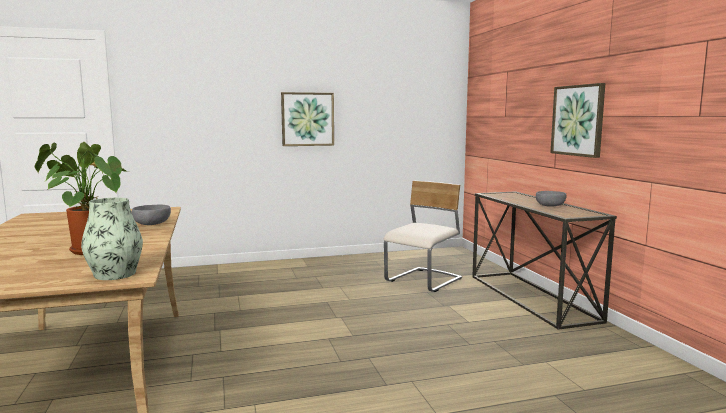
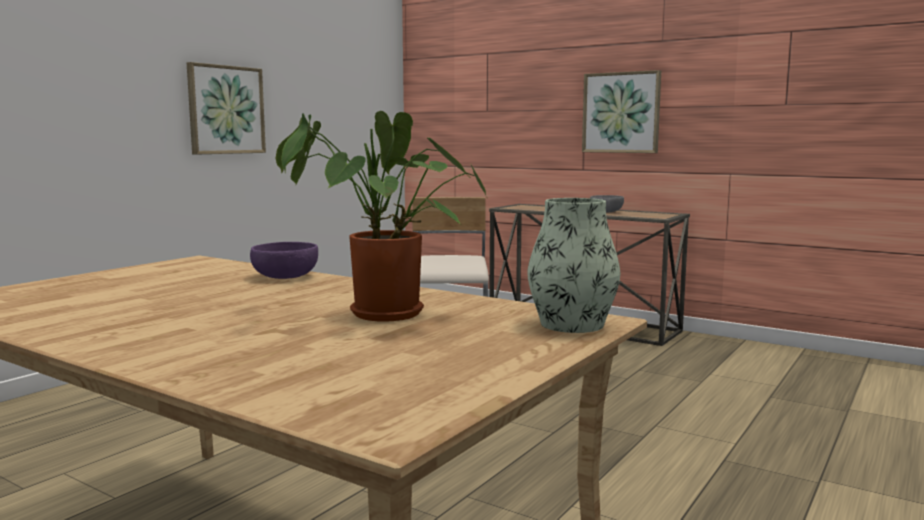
camera: 40 degrees left, 0 degrees up
grey bowl [131,205,171,225] -> purple bowl [250,242,318,279]

